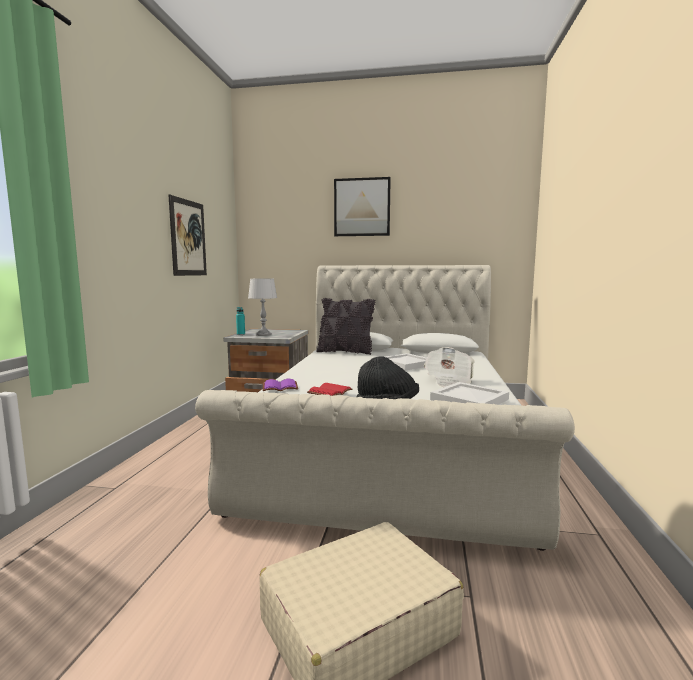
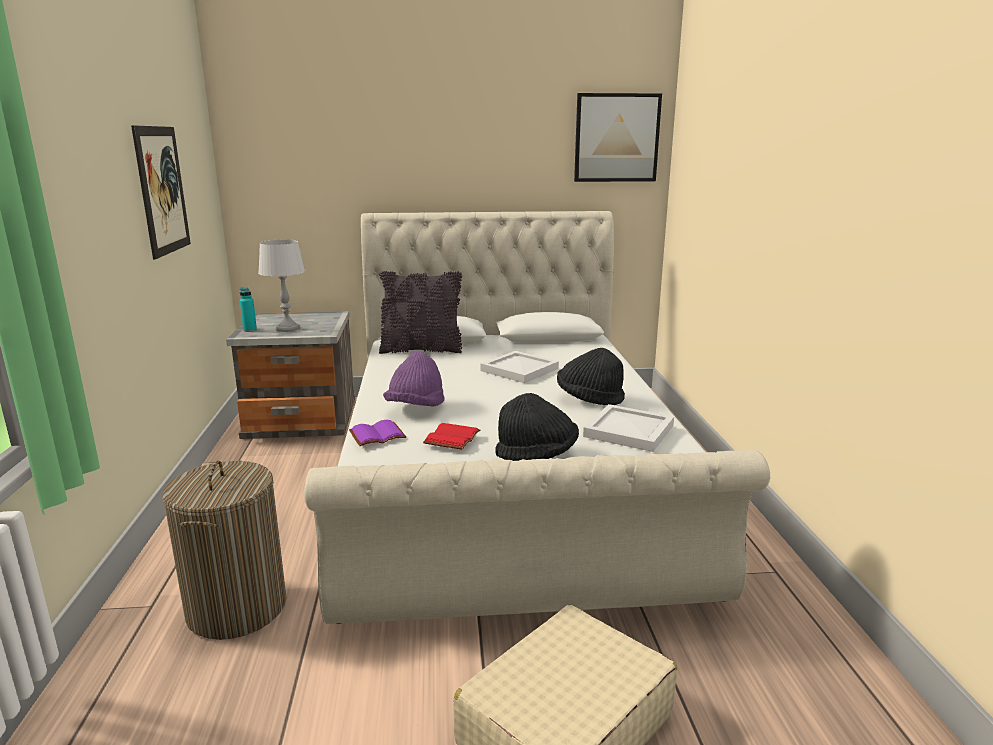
camera: 15 degrees left, 10 degrees up
picture [334,177,391,236] -> picture moved to [574,93,662,182]
newspaper [424,347,475,387] -> black hat [557,348,625,405]
none -> laundry basket [162,461,286,640]
none -> purple hat [383,351,445,406]

